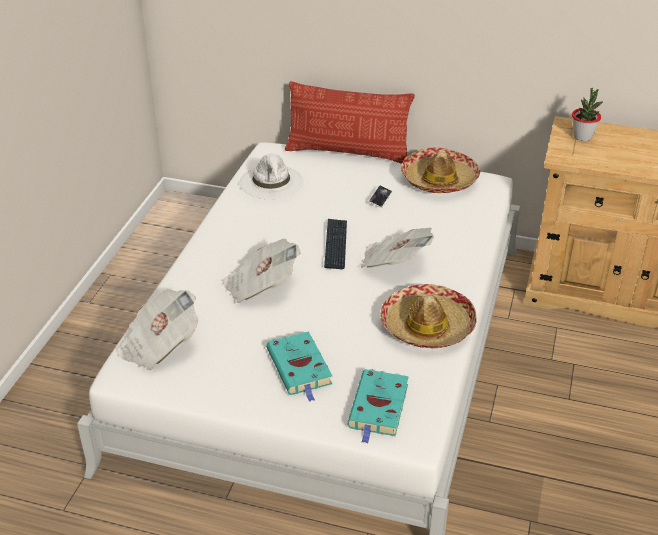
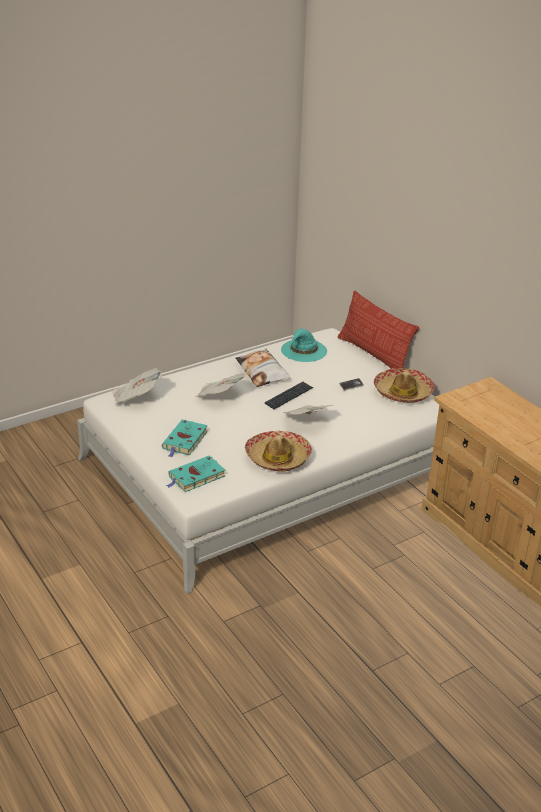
camera: 40 degrees right, 5 degrees down
white hat [239,153,303,200] -> turquoise hat [281,329,327,362]
potted plant [572,88,603,141] -> none
none -> pillow [235,349,290,387]

